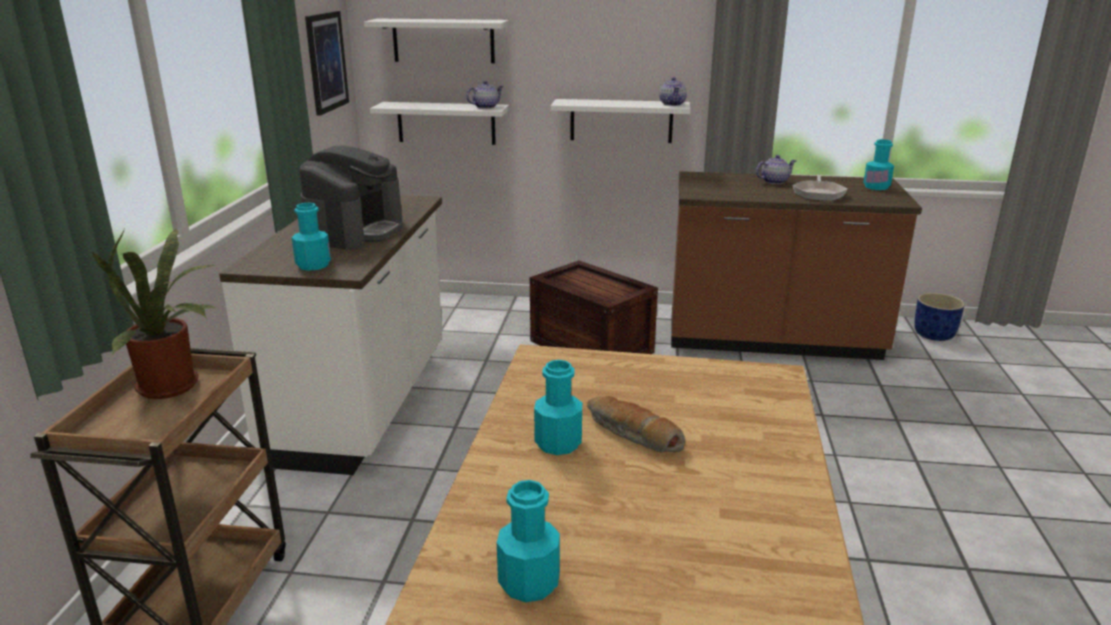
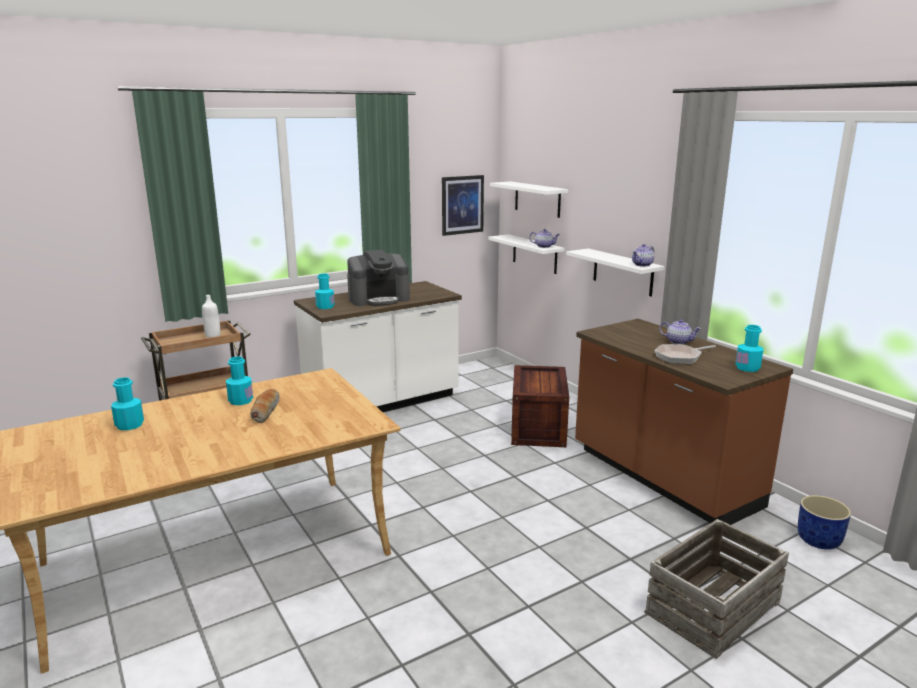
camera: 50 degrees right, 5 degrees down
potted plant [93,228,219,399] -> white bottle [202,295,220,338]
none -> crate [644,519,789,659]

